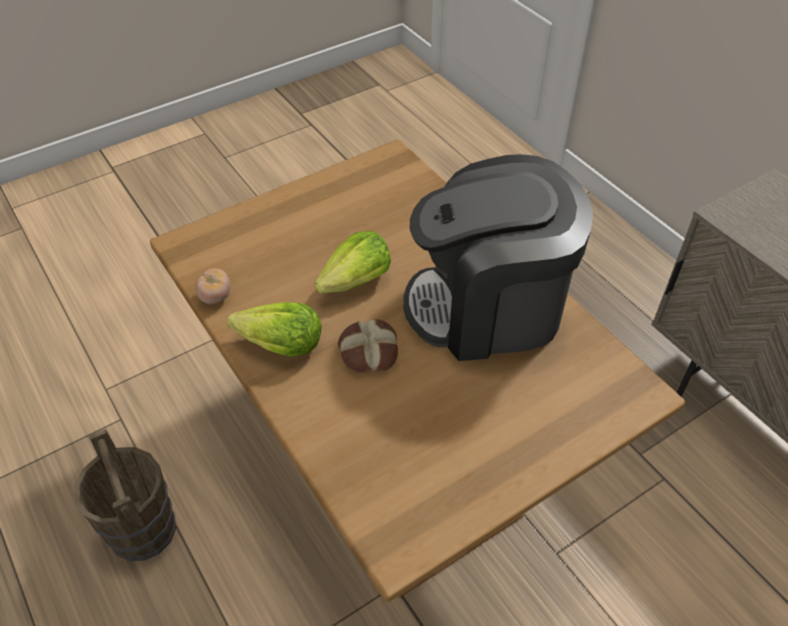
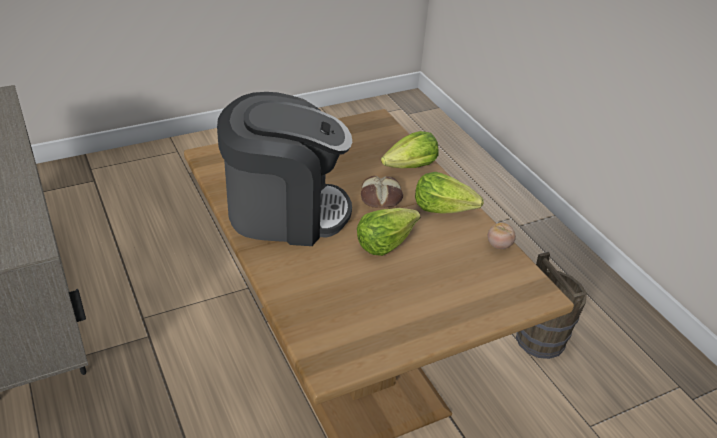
camera: 175 degrees left, 10 degrees down
none -> lettuce [381,131,438,168]

